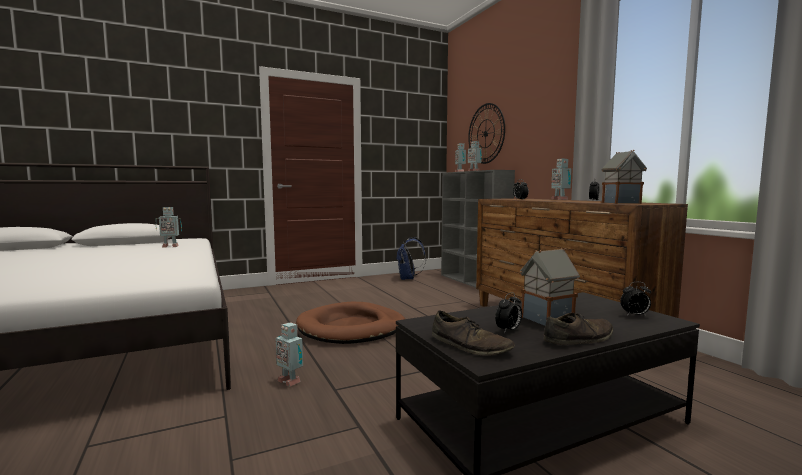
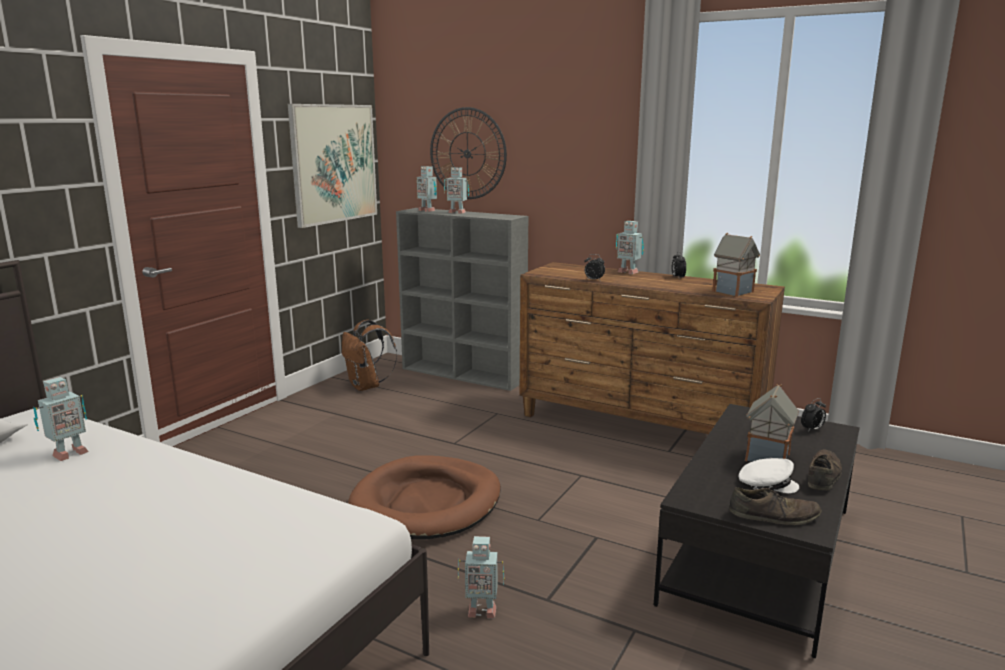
camera: 35 degrees left, 10 degrees up
blue backpack [396,237,426,280] -> brown backpack [342,319,397,391]
alarm clock [495,292,522,333] -> white cap [739,458,799,494]
none -> picture [288,104,377,228]

